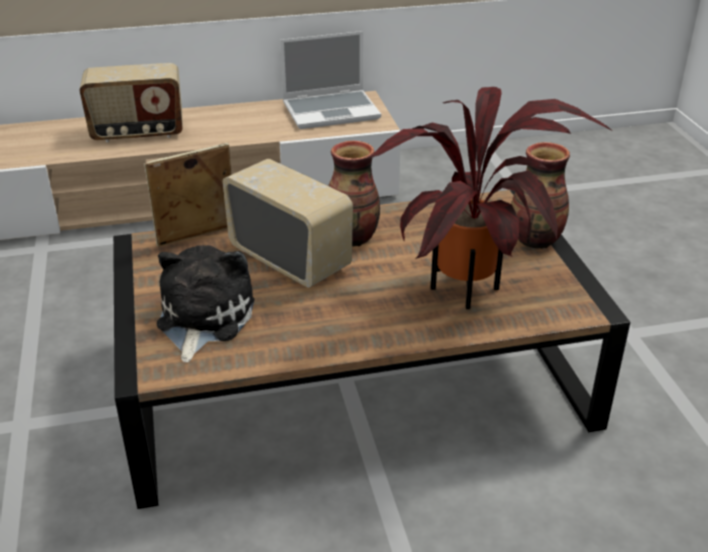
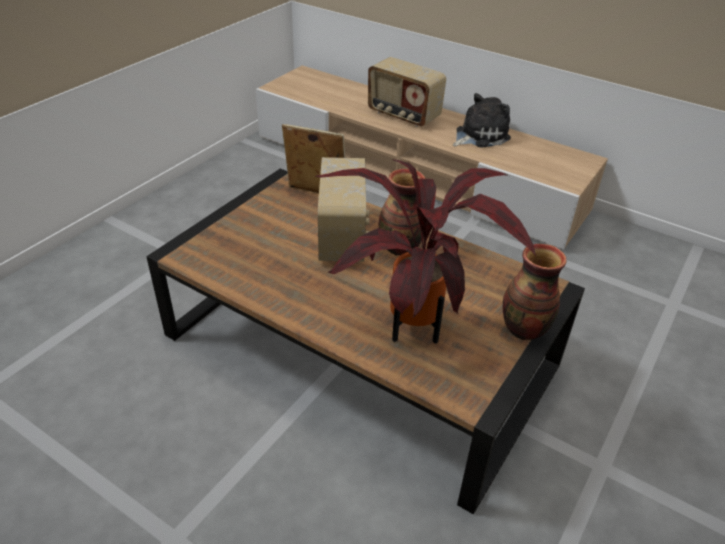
camera: 45 degrees right, 5 degrees up
plush toy [157,245,255,363] -> plush toy moved to [453,93,511,148]
laptop [280,31,381,129] -> none

